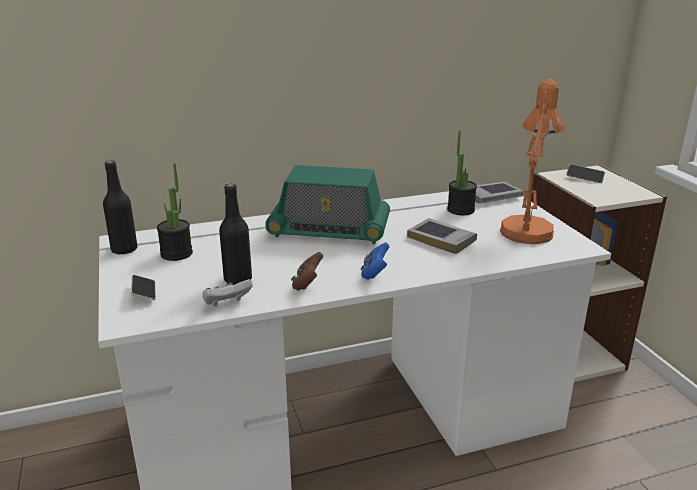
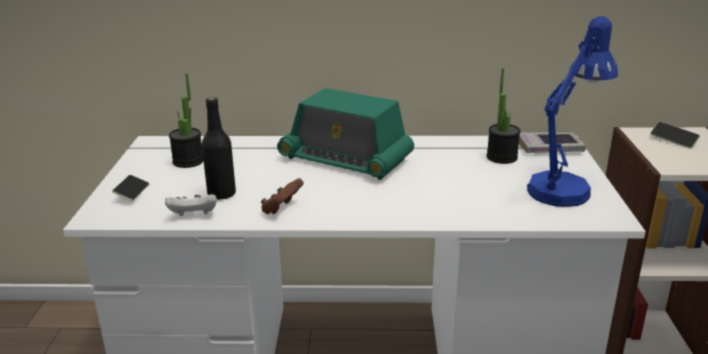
camera: 20 degrees right, 0 degrees up
black bottle [103,161,138,254] -> none
blue game controller [361,242,389,280] -> none
book [407,218,477,254] -> none
orange table lamp [500,79,564,244] -> blue table lamp [527,16,618,207]

